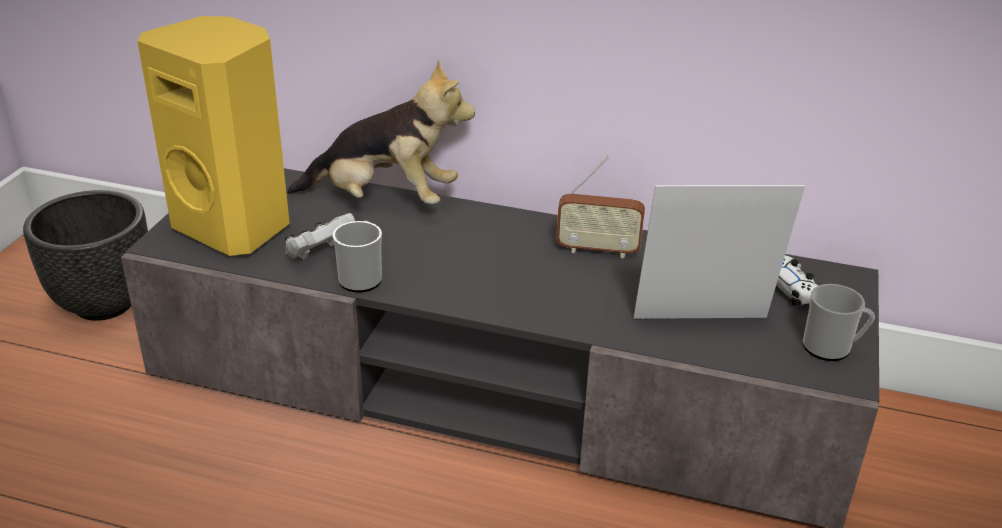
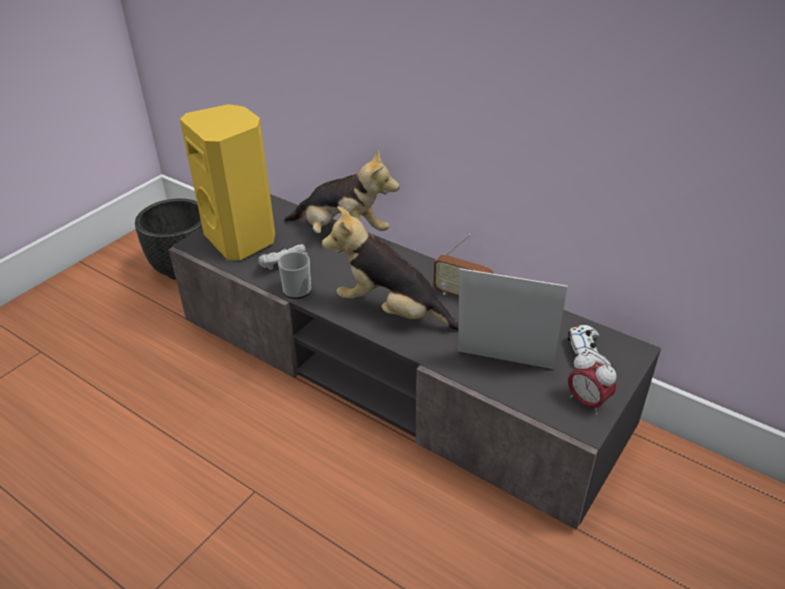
camera: 20 degrees right, 5 degrees up
mug [802,284,875,361] -> alarm clock [568,352,617,415]
none -> plush toy [322,206,459,331]

